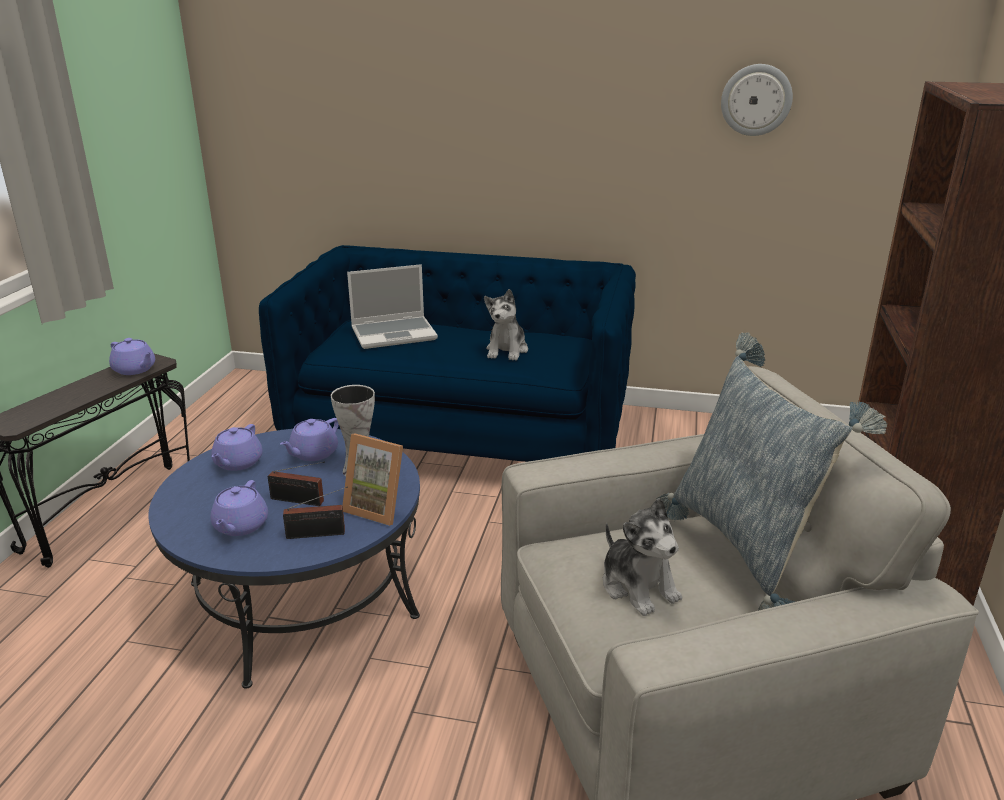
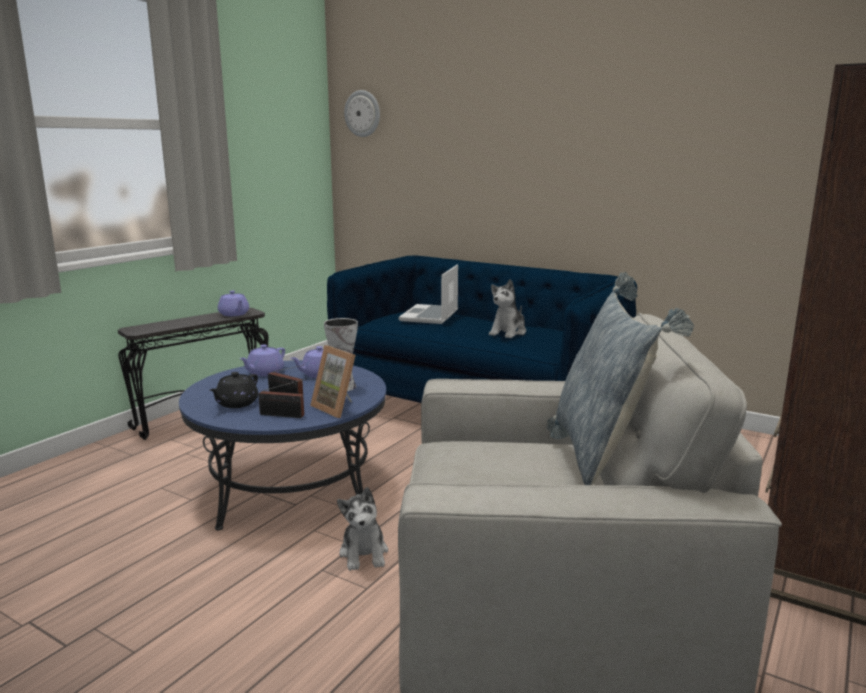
camera: 20 degrees right, 10 degrees down
purple teapot [211,480,268,536] -> black teapot [210,372,258,408]
laptop [347,264,438,349] -> laptop turned 105 degrees clockwise [398,265,458,324]
plush toy [603,498,682,616] -> plush toy moved to [337,487,388,571]
wall clock [721,64,793,136] -> wall clock moved to [344,90,380,137]

